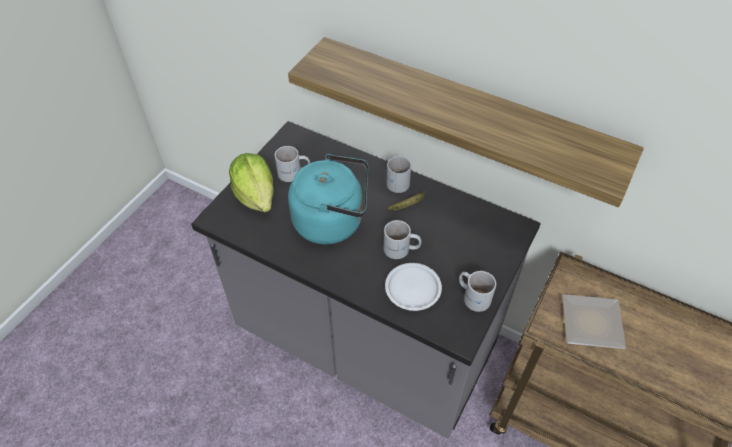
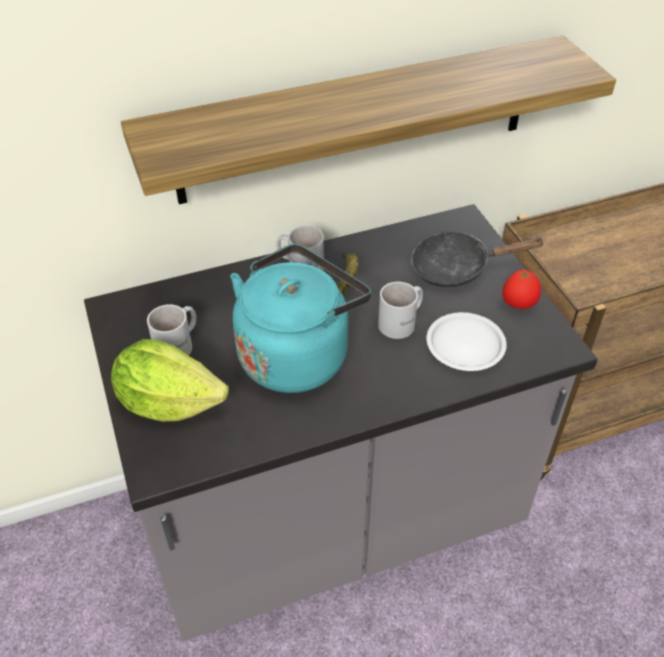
camera: 50 degrees left, 5 degrees down
white mug [459,271,496,312] -> tomato [502,269,541,309]
plate [562,294,626,349] -> none
none -> black frying pan [411,231,544,287]

